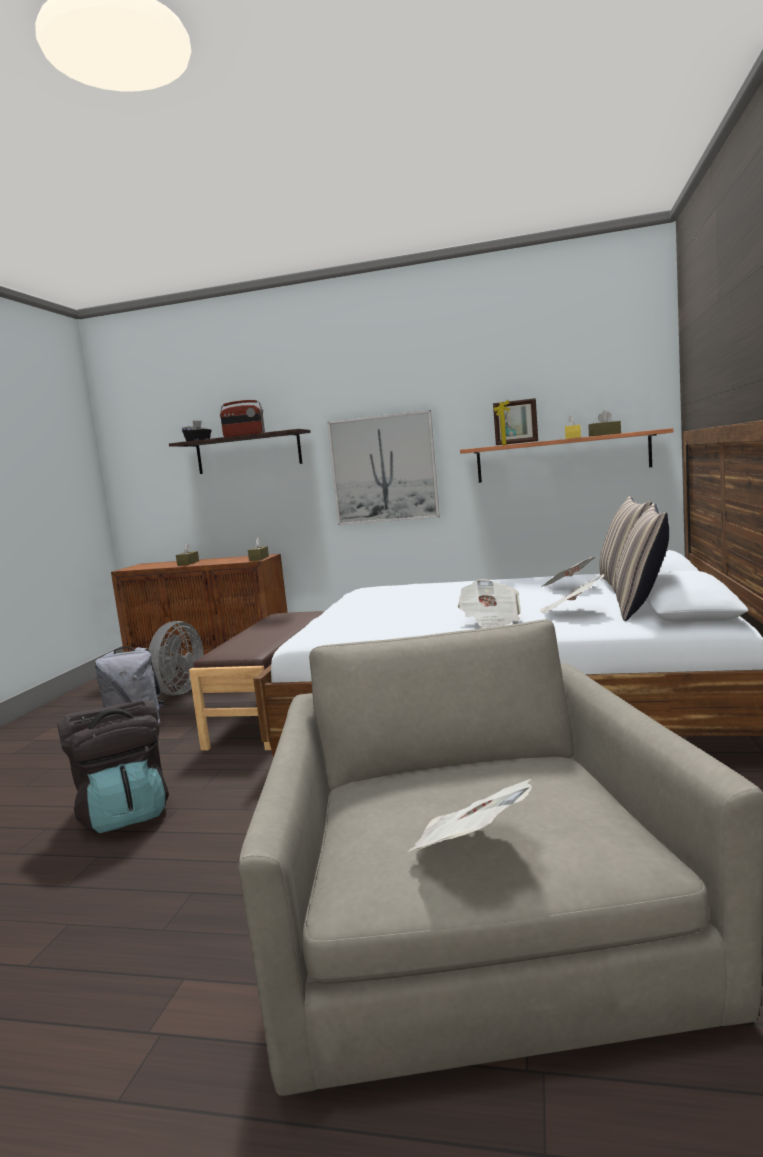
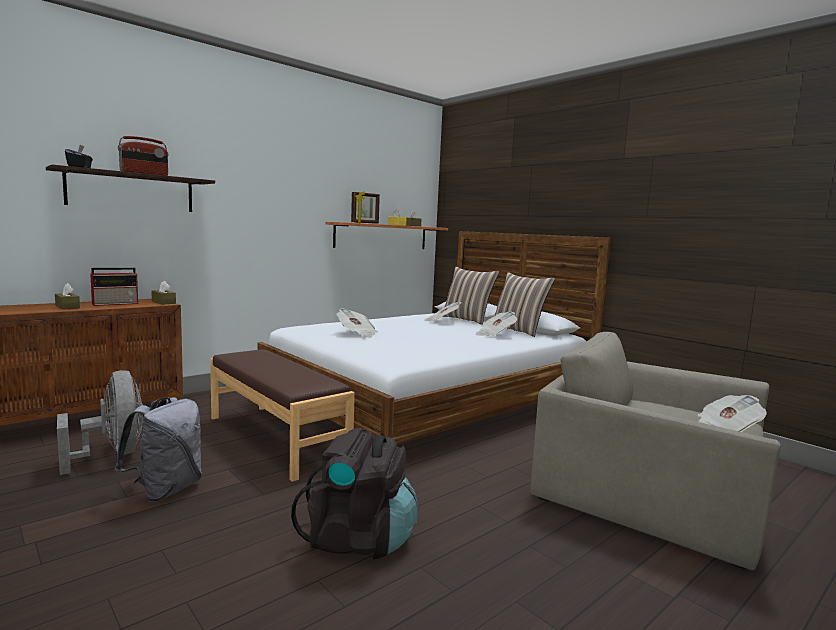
camera: 55 degrees left, 0 degrees up
picture [327,410,440,525] -> none
newspaper [458,579,521,628] -> newspaper moved to [337,308,378,338]
none -> radio [90,268,139,306]

